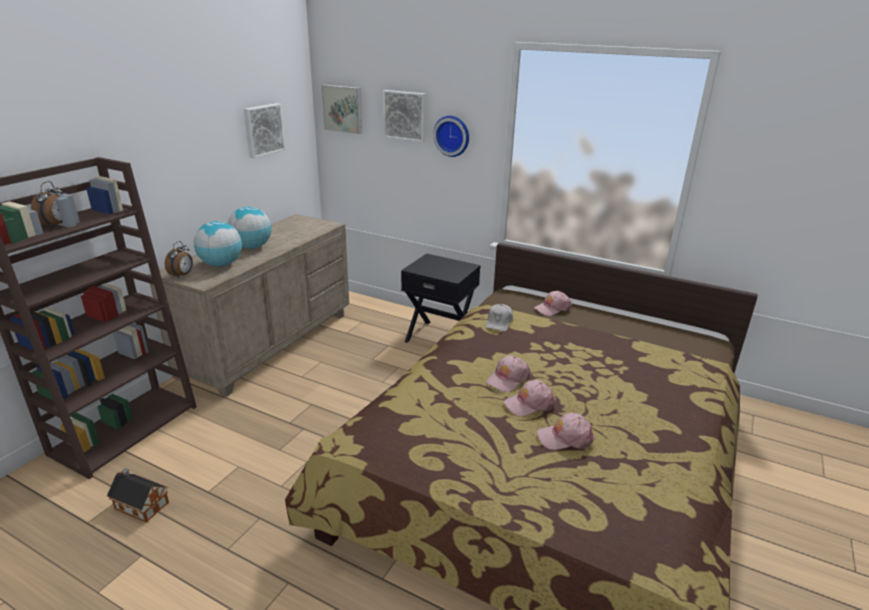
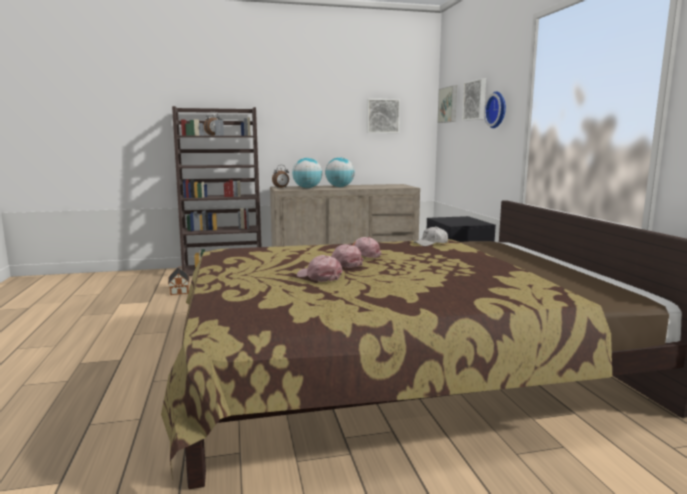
camera: 50 degrees right, 15 degrees down
pink cap [534,291,572,316] -> none

